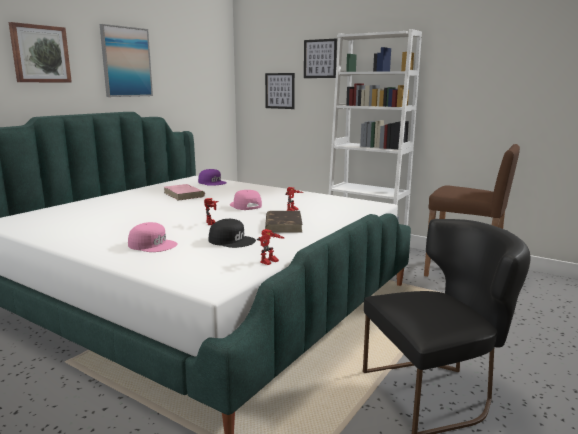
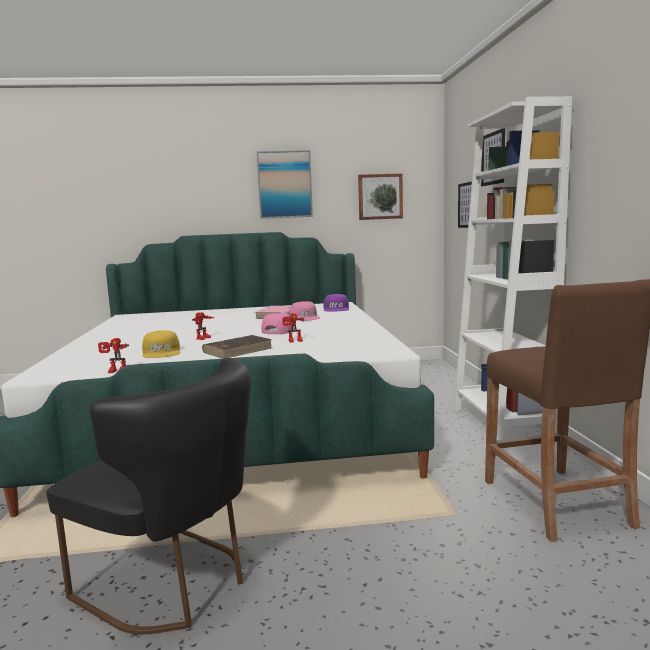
camera: 50 degrees right, 5 degrees down
picture [9,22,72,82] -> picture moved to [358,173,403,220]
pink cap [128,222,178,252] -> pink cap moved to [290,301,320,321]
black cap [209,219,256,248] -> yellow cap [142,330,180,358]

